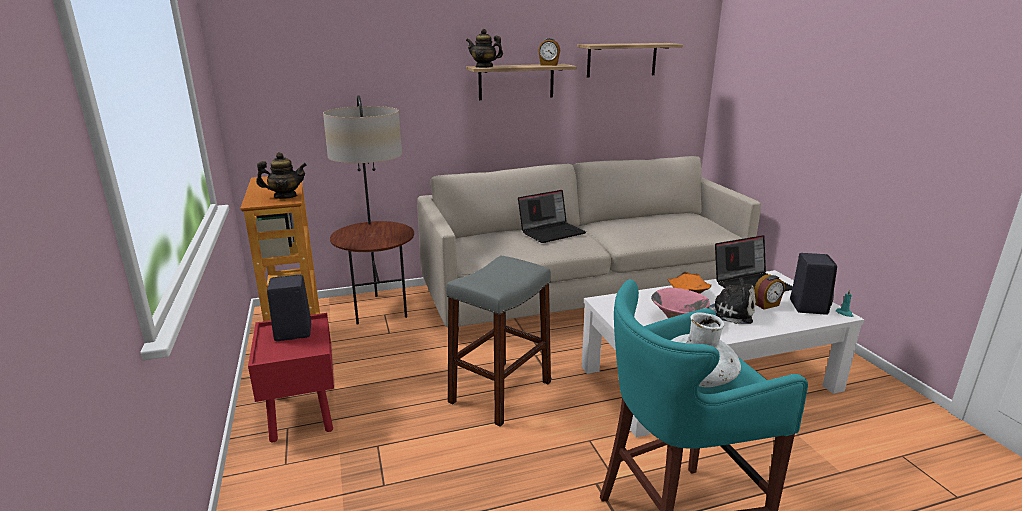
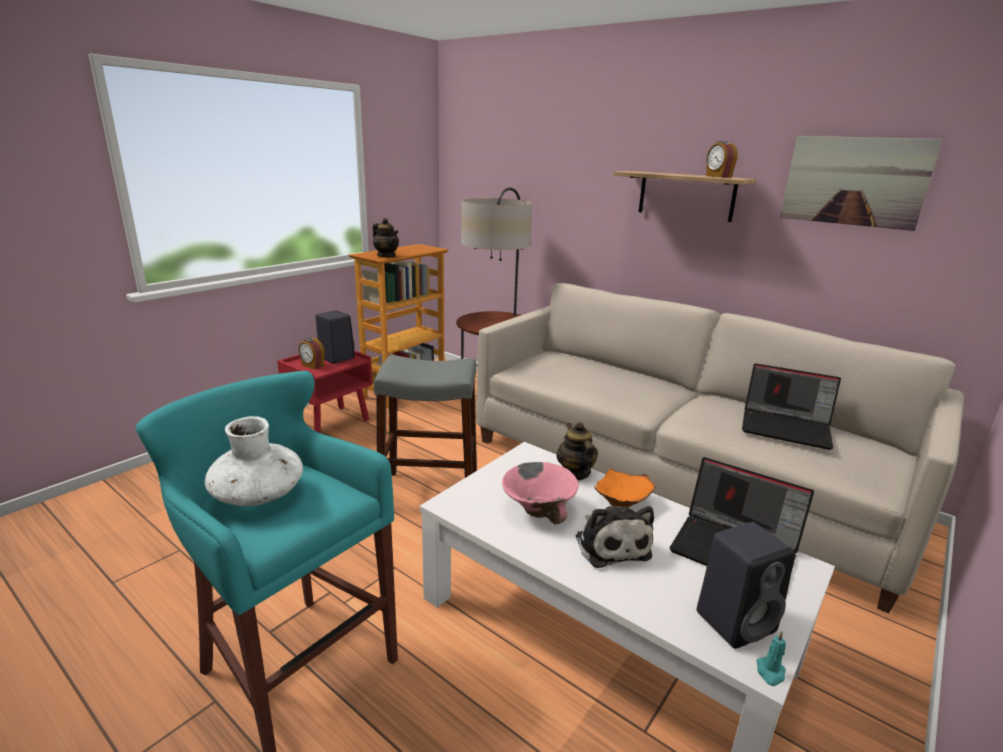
camera: 55 degrees right, 0 degrees up
teapot [466,29,503,68] -> teapot moved to [556,422,598,480]
laptop [518,190,586,243] -> laptop moved to [742,363,841,450]
shelf [577,43,683,78] -> picture [780,136,942,231]
alarm clock [754,274,785,309] -> alarm clock moved to [298,338,325,370]

